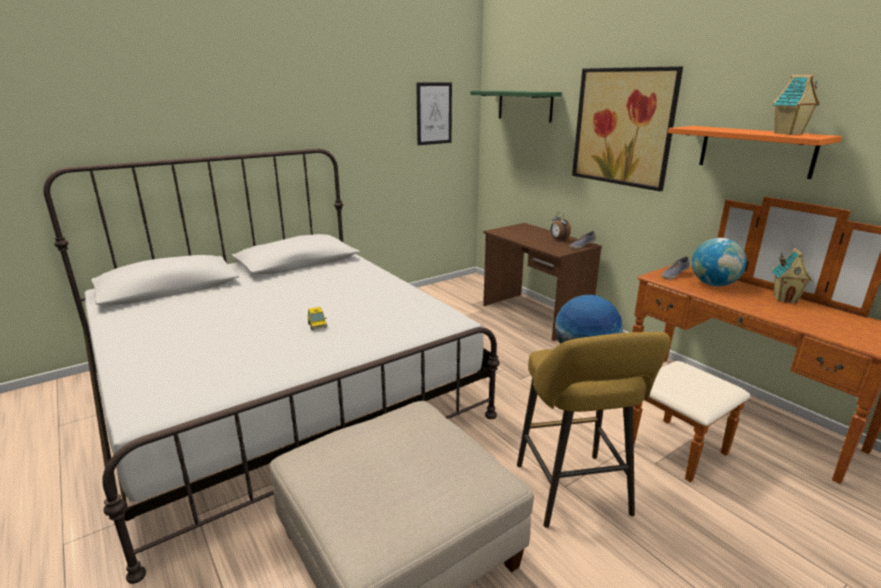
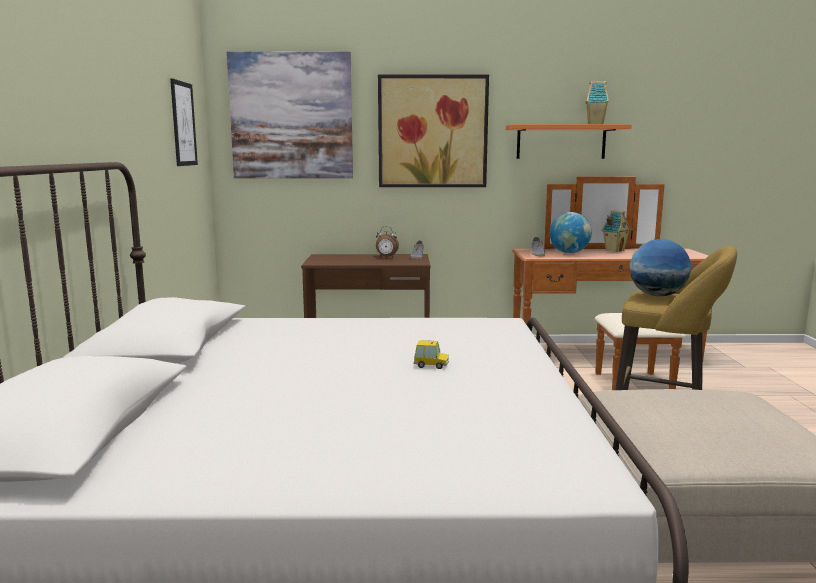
camera: 55 degrees left, 10 degrees down
green shelf [470,91,562,123] -> picture [227,51,353,178]

